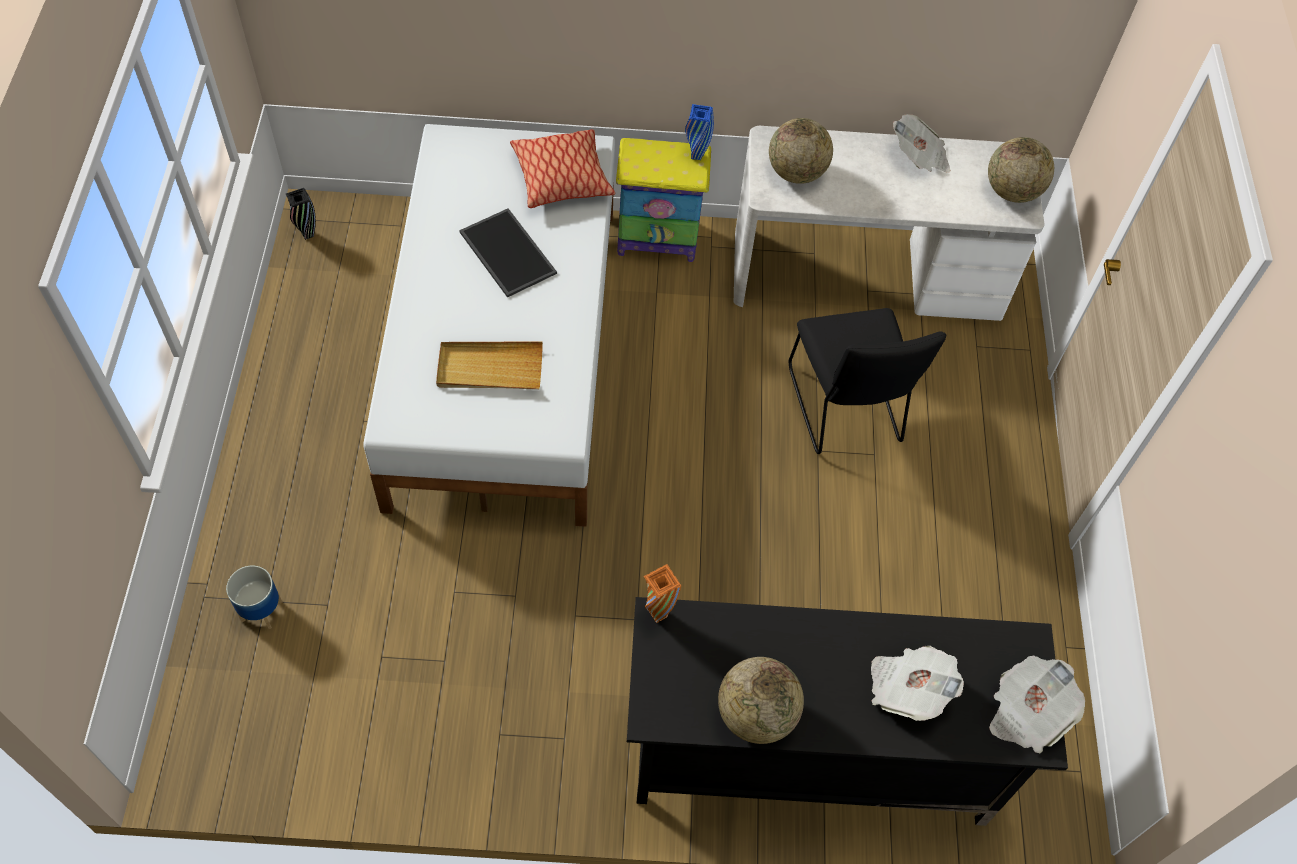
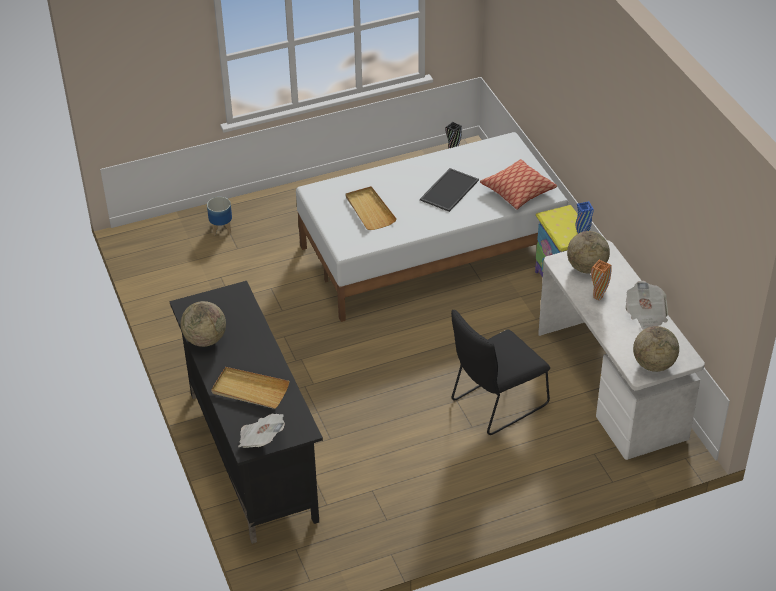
camera: 70 degrees right, 15 degrees down
orange vase [644,564,681,623] -> orange vase moved to [591,260,612,301]
newspaper [871,646,964,721] -> beige tray [211,367,289,409]

